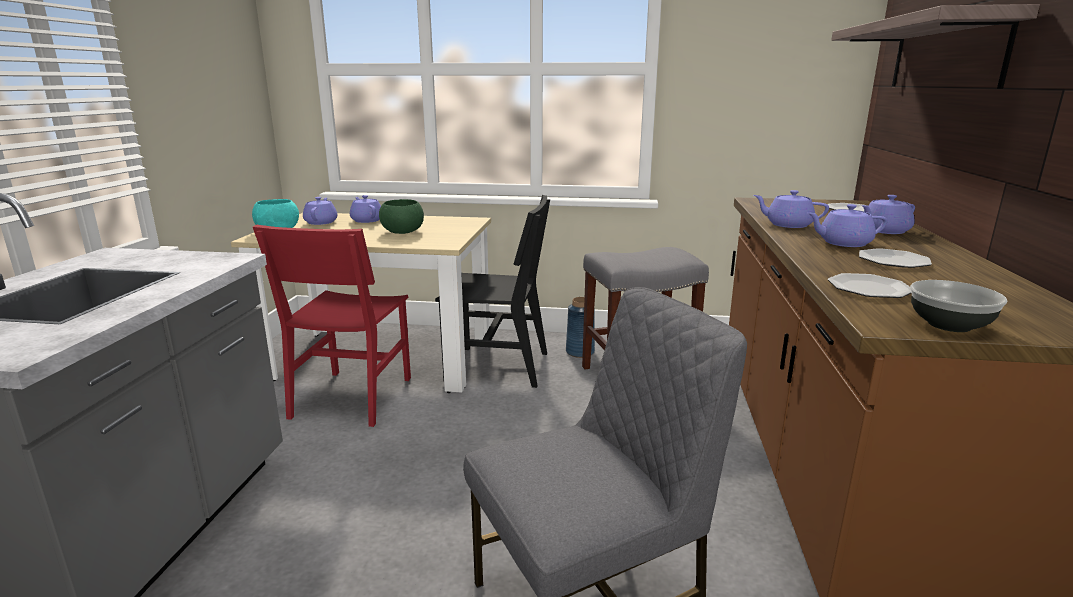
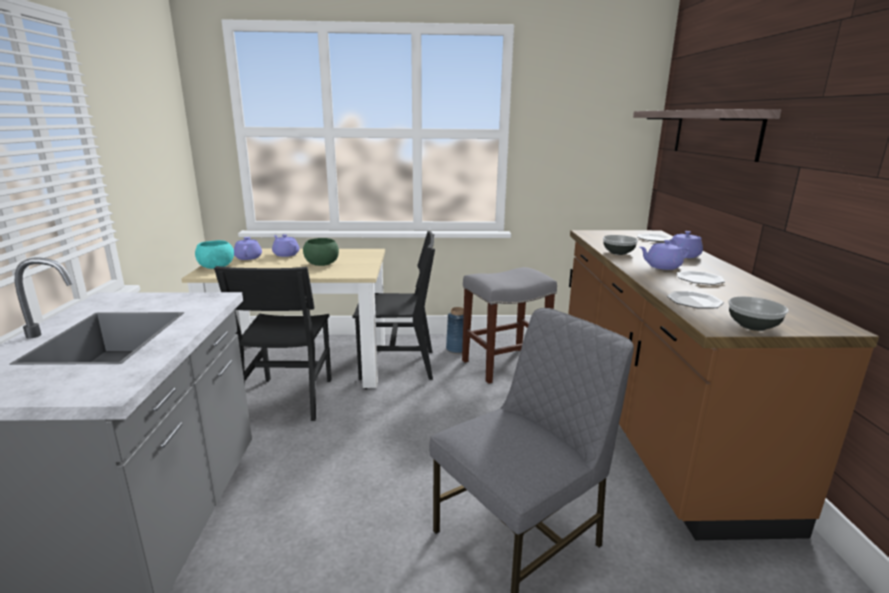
camera: 10 degrees left, 0 degrees up
red chair [253,225,411,427] -> black chair [214,266,332,421]
purple teapot [754,190,829,228] -> bowl [603,235,638,255]

